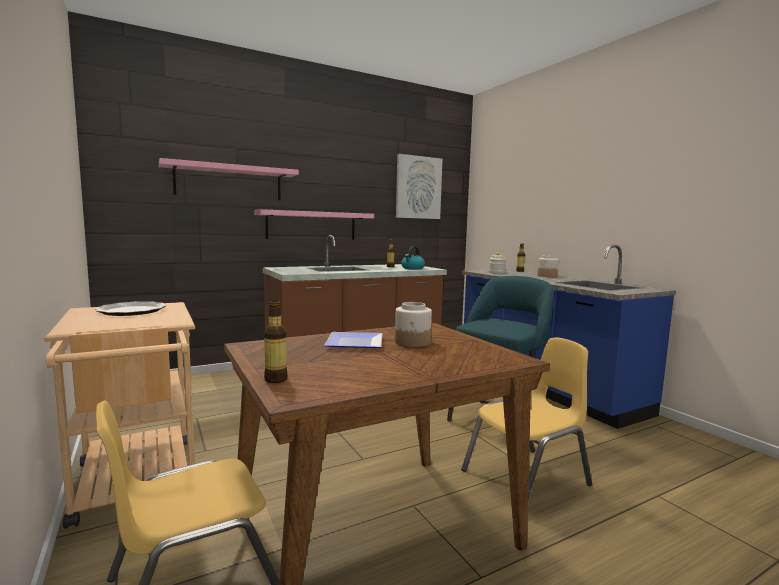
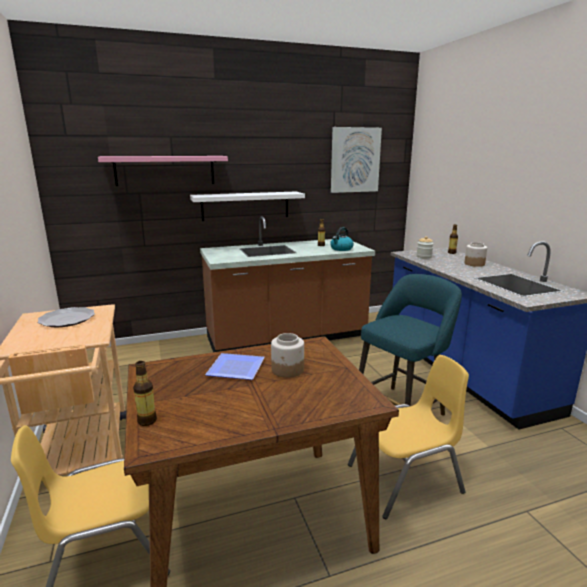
camera: 10 degrees right, 10 degrees up
pink shelf [254,209,374,240] -> white shelf [190,192,305,221]

